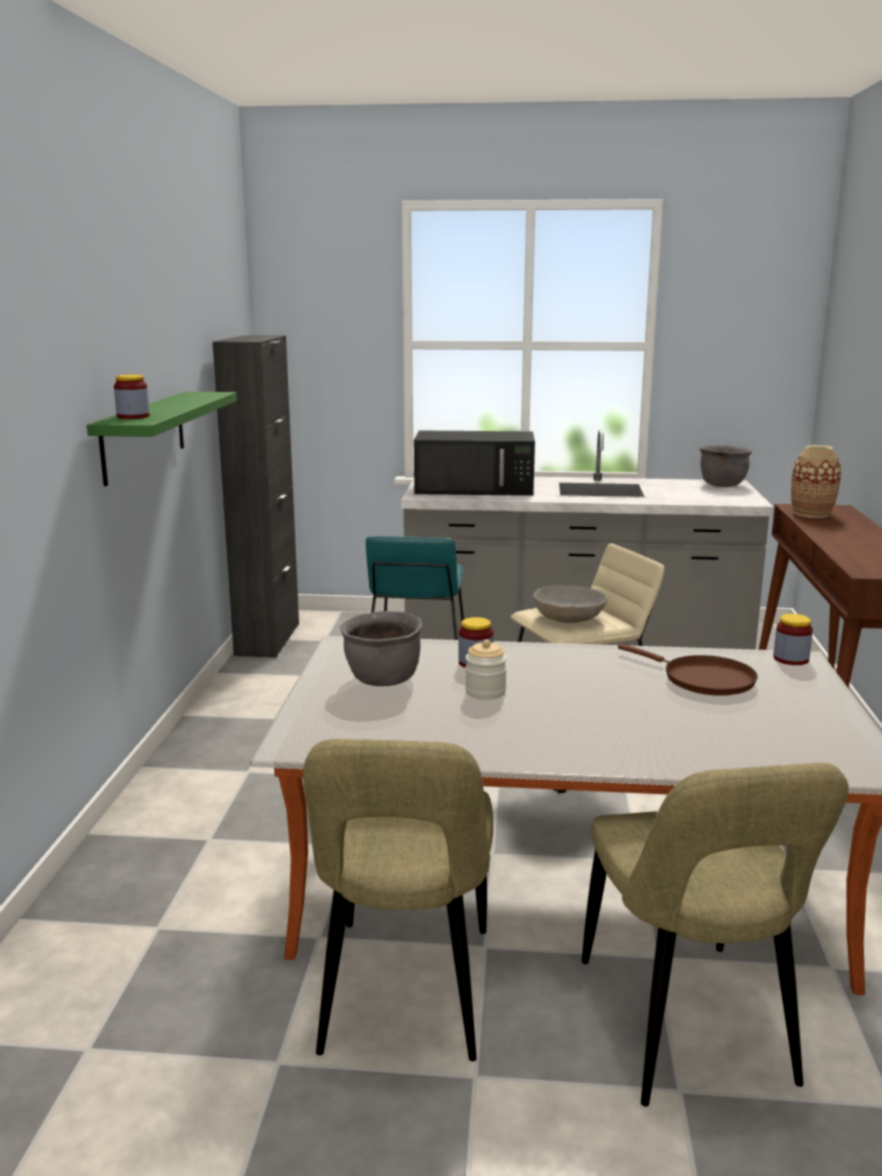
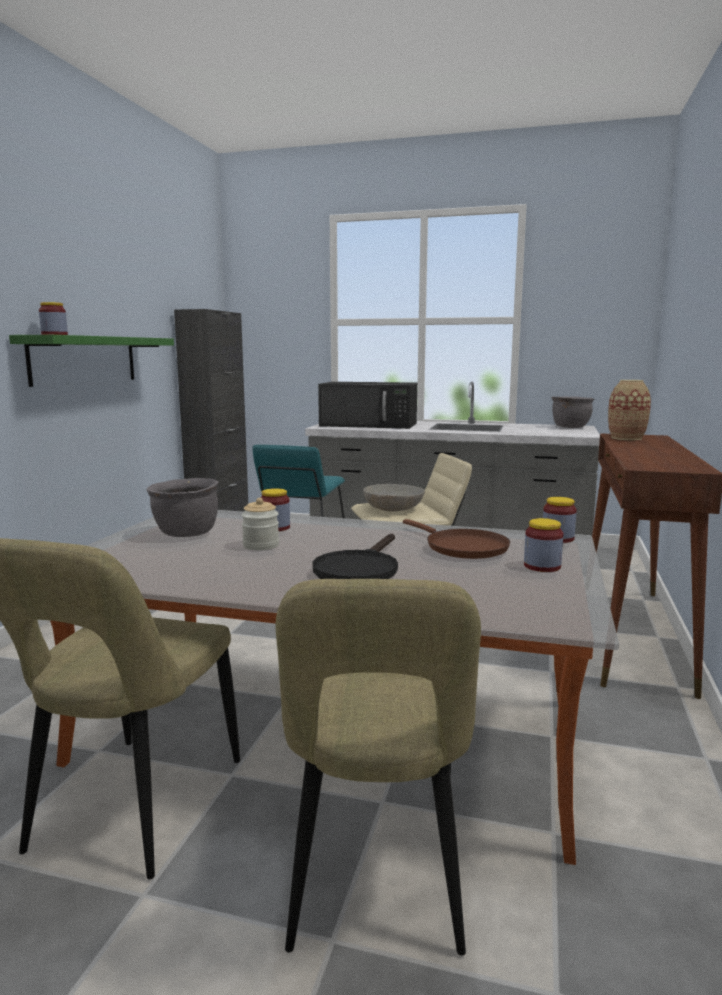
camera: 10 degrees right, 5 degrees down
none -> black frying pan [313,534,398,579]
none -> jar [524,518,563,572]

